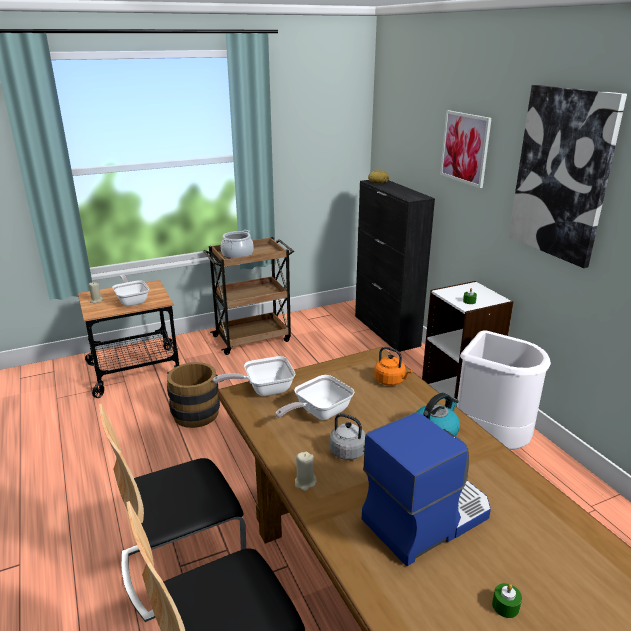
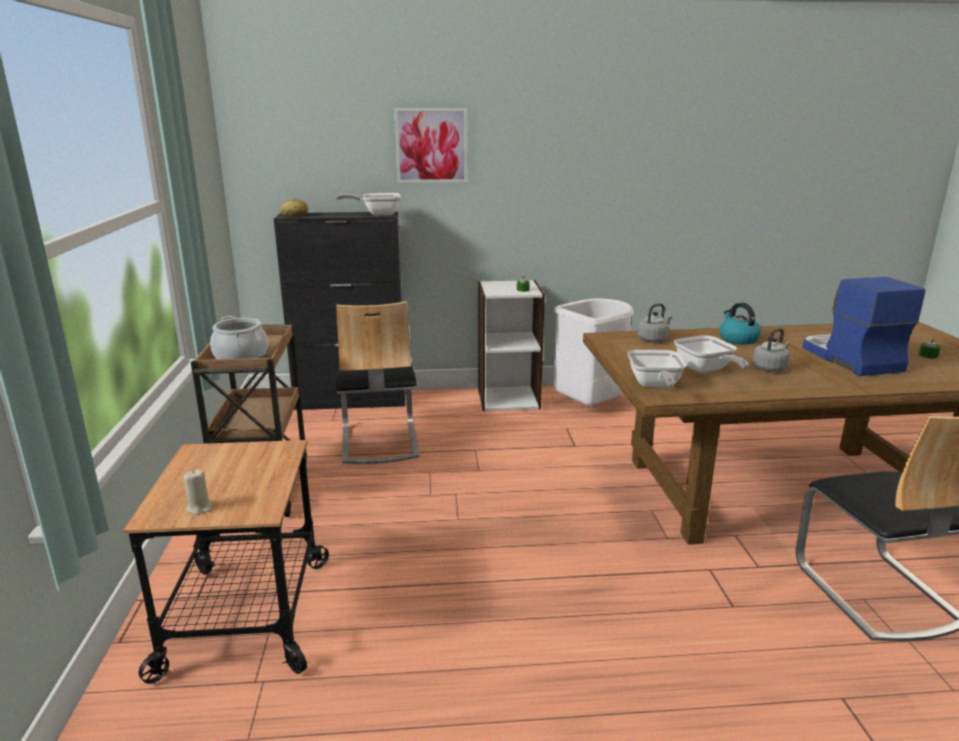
camera: 70 degrees left, 5 degrees down
chair [99,404,246,622] -> chair moved to [336,301,419,464]
frying pan [112,275,149,307] -> frying pan moved to [335,193,401,216]
brown bucket [167,362,224,428] -> none
beige candle [295,452,317,491] -> none
orange kettle [374,347,412,386] -> grey kettle [638,303,672,342]
picture [508,85,627,268] -> none

